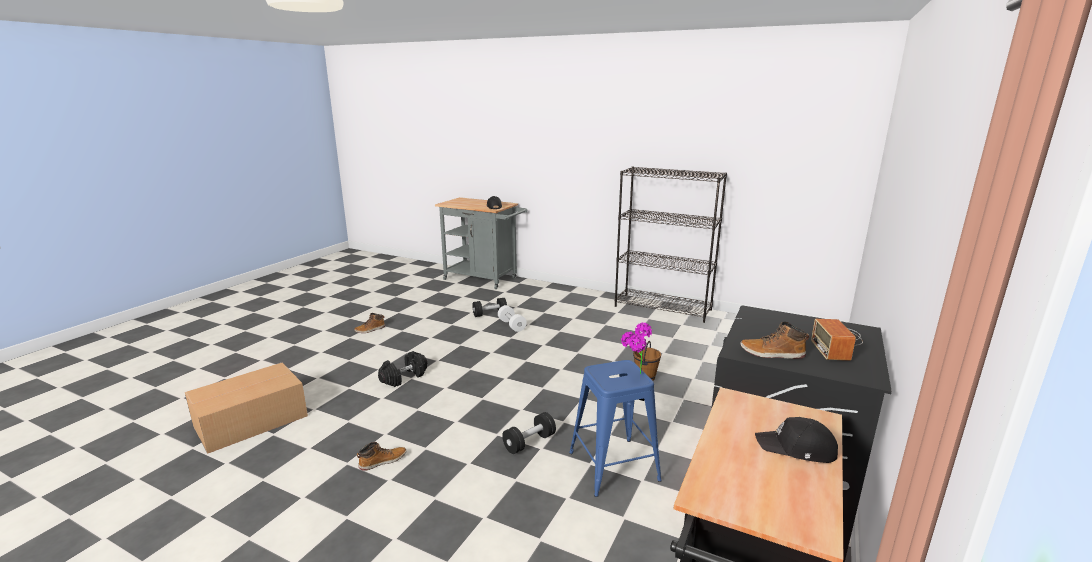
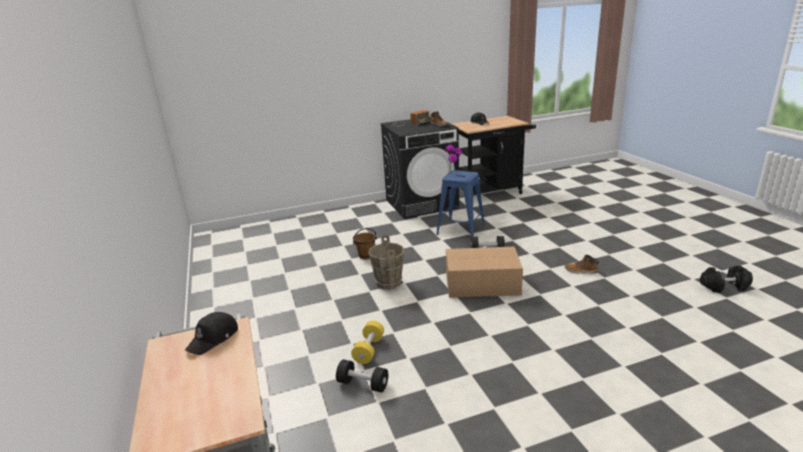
camera: 135 degrees left, 5 degrees up
cardboard box [185,362,308,454] -> cardboard box moved to [446,247,523,298]
boot [354,313,385,333] -> none
black dumbbell [378,351,427,387] -> black dumbbell moved to [700,266,753,293]
white dumbbell [498,305,527,332] -> yellow dumbbell [351,320,384,364]
black bookcase [615,166,727,323] -> none
none -> brown bucket [369,235,405,290]

